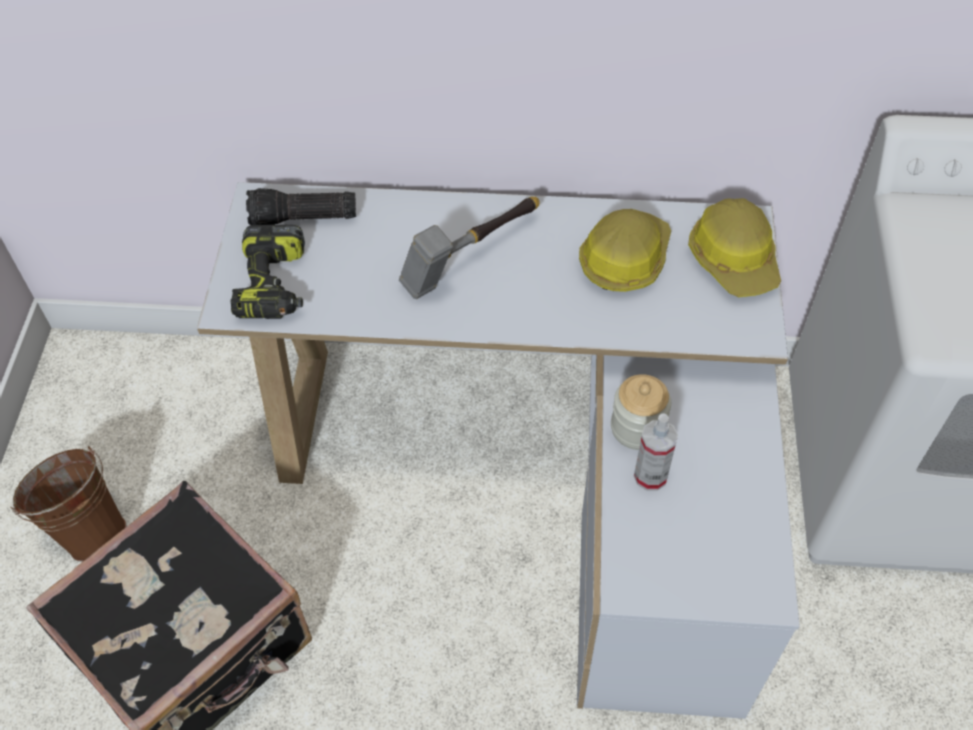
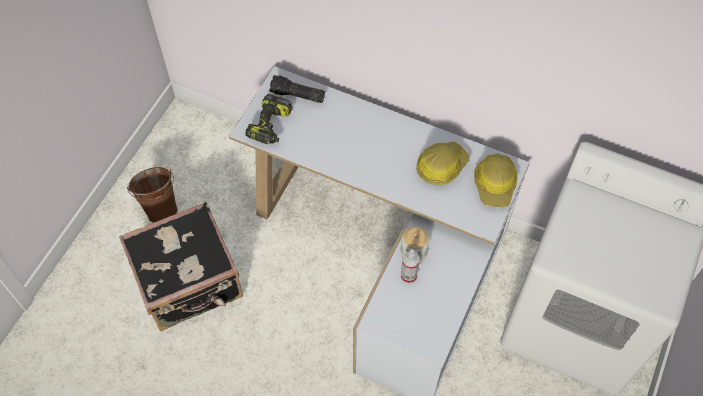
camera: 20 degrees right, 5 degrees up
hammer [399,197,540,299] -> none

